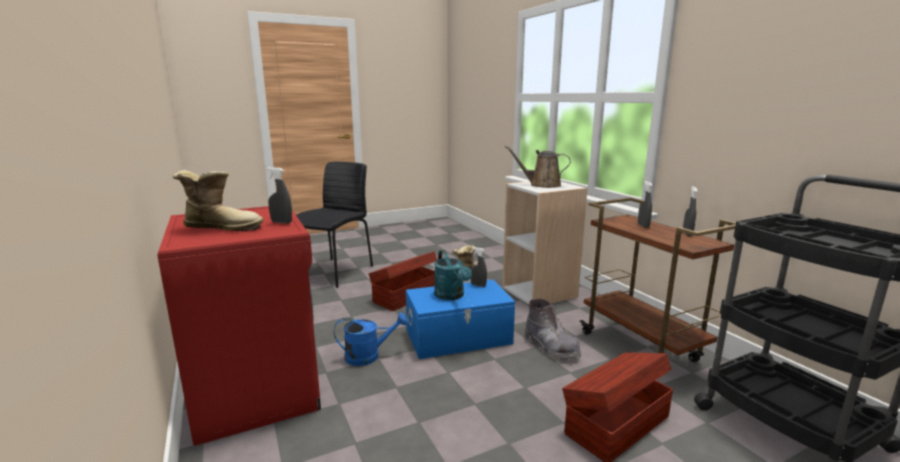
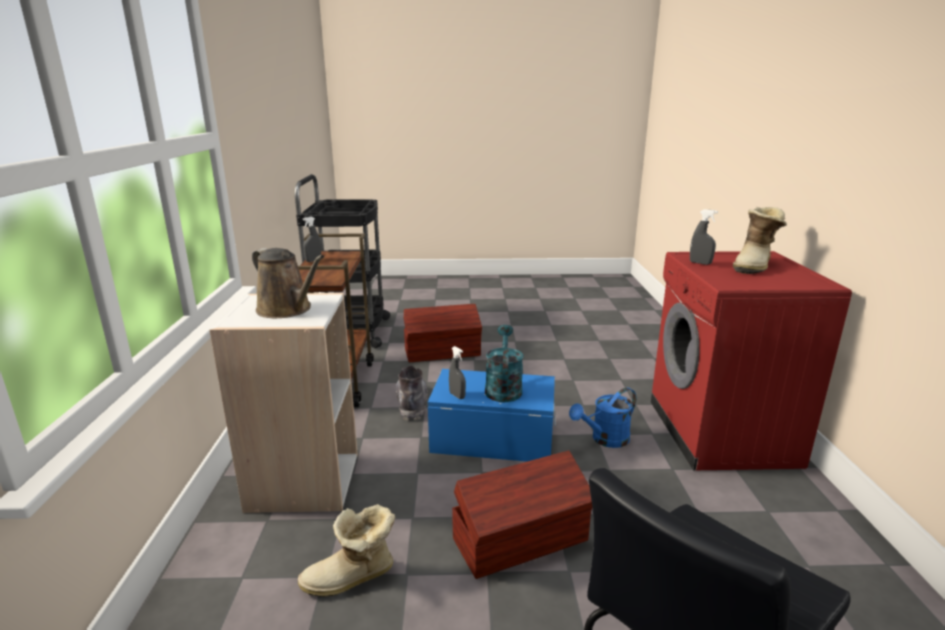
camera: 155 degrees left, 5 degrees up
boot [173,170,263,231] -> boot turned 75 degrees counterclockwise [733,207,787,274]
blue watering can [334,313,408,366] -> blue watering can turned 45 degrees counterclockwise [569,388,636,448]
grey spray bottle [638,181,653,228] -> none

